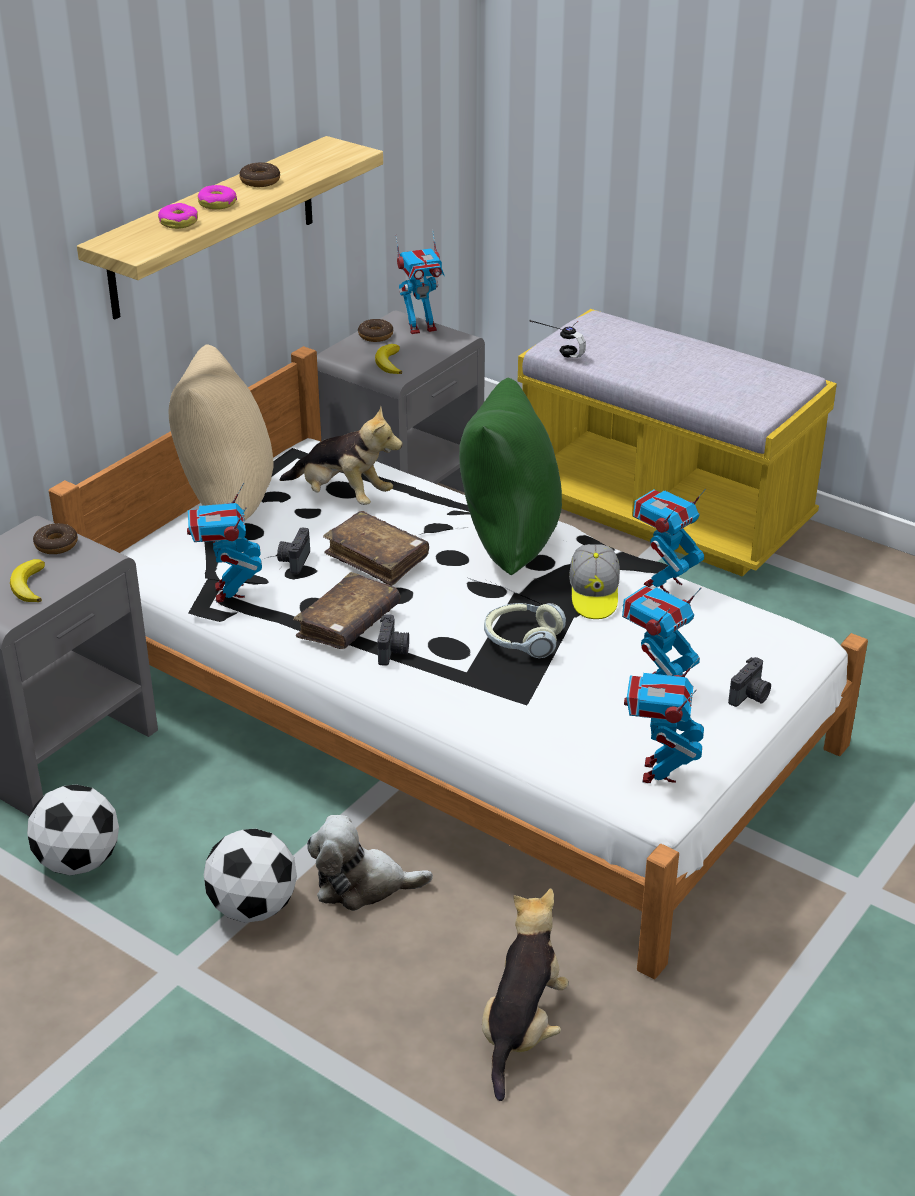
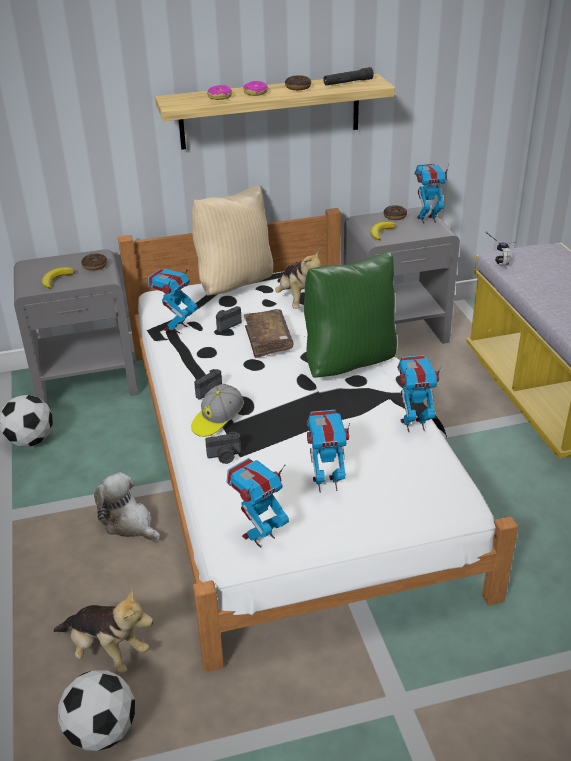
camera: 40 degrees right, 0 degrees up
football [204,829,297,923] -> football moved to [58,670,135,751]
brown book [293,572,400,649] -> none
toy robot [395,229,445,334] -> toy robot turned 150 degrees clockwise [414,164,449,224]
plush toy [482,889,569,1101] -> plush toy turned 60 degrees clockwise [54,589,153,673]
headphones [484,603,566,658] -> none
cap [569,544,620,619] -> cap moved to [191,384,244,437]
camera [728,657,771,707] -> camera moved to [205,432,241,464]
none -> black flashlight [323,67,374,86]

